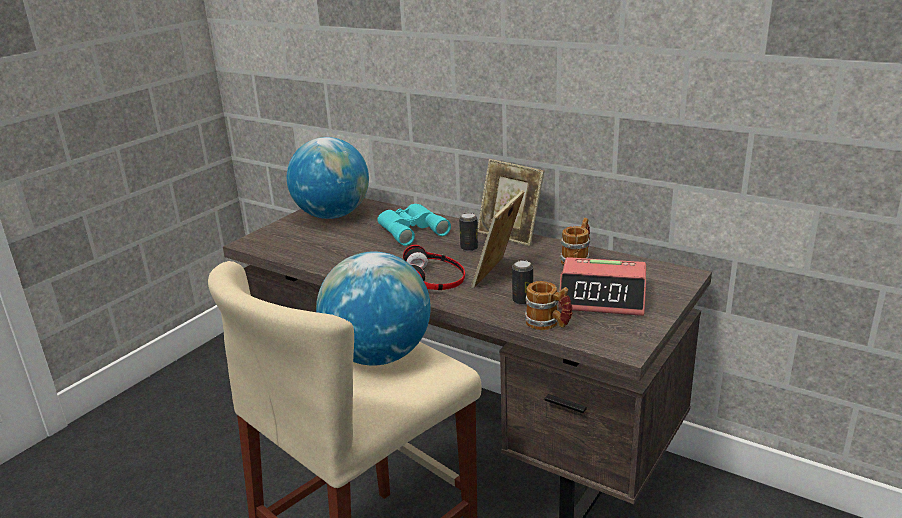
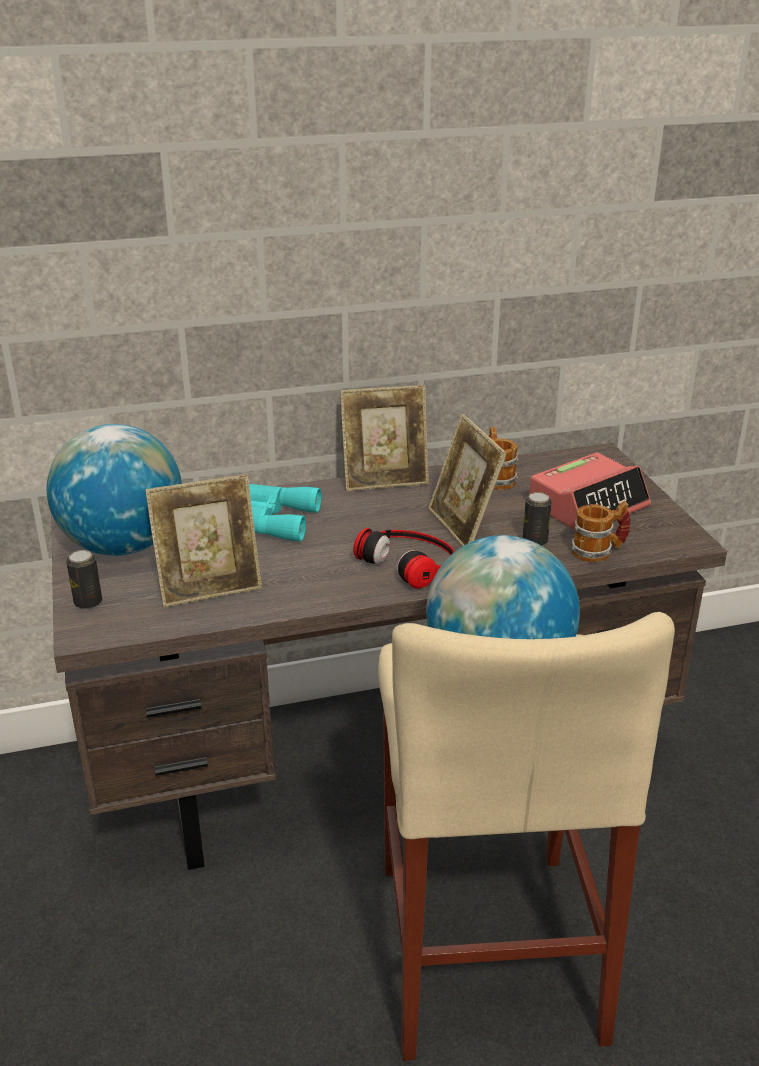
camera: 50 degrees left, 5 degrees up
can [459,213,478,251] -> can moved to [66,550,102,609]
none -> picture frame [145,474,262,608]

